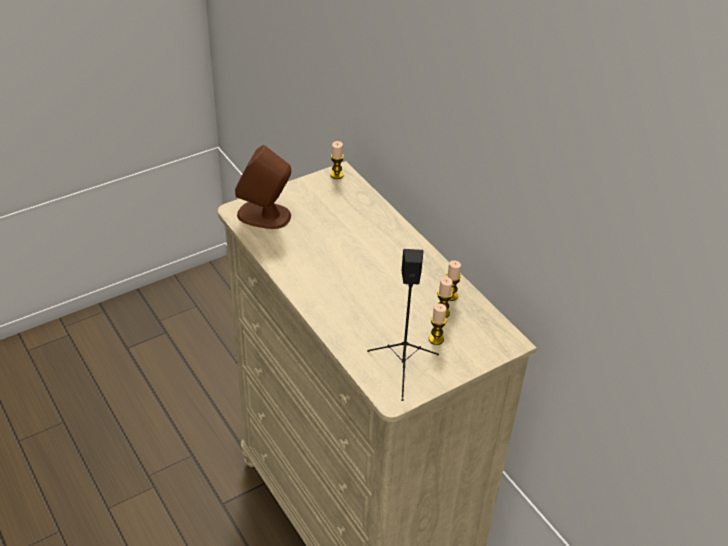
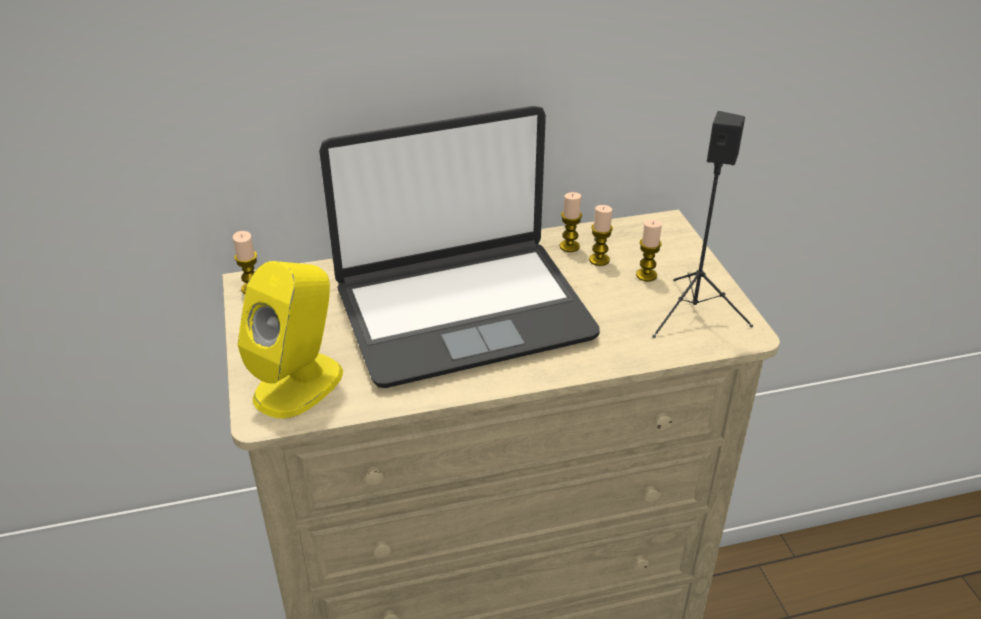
camera: 70 degrees left, 5 degrees down
brown speaker [235,145,291,229] -> yellow speaker [237,261,343,418]
none -> laptop [319,106,600,388]

